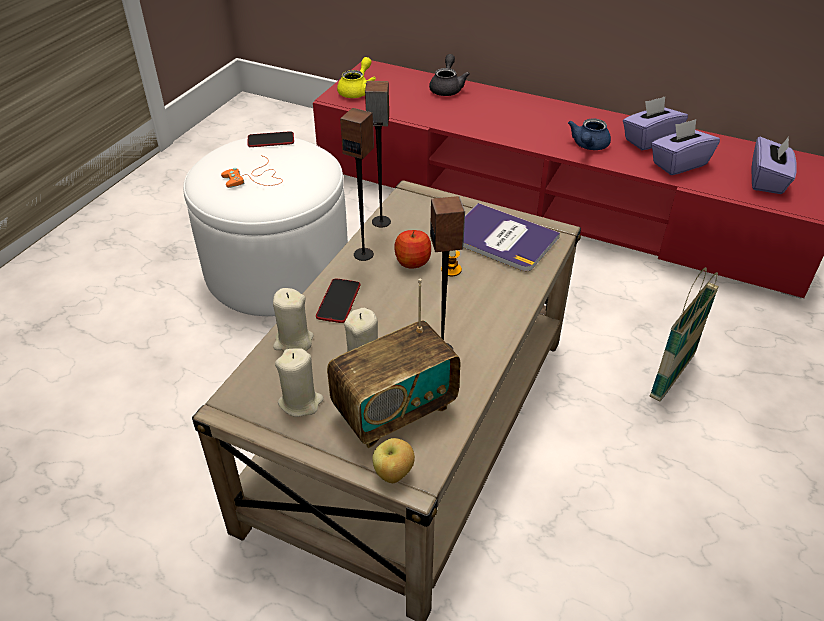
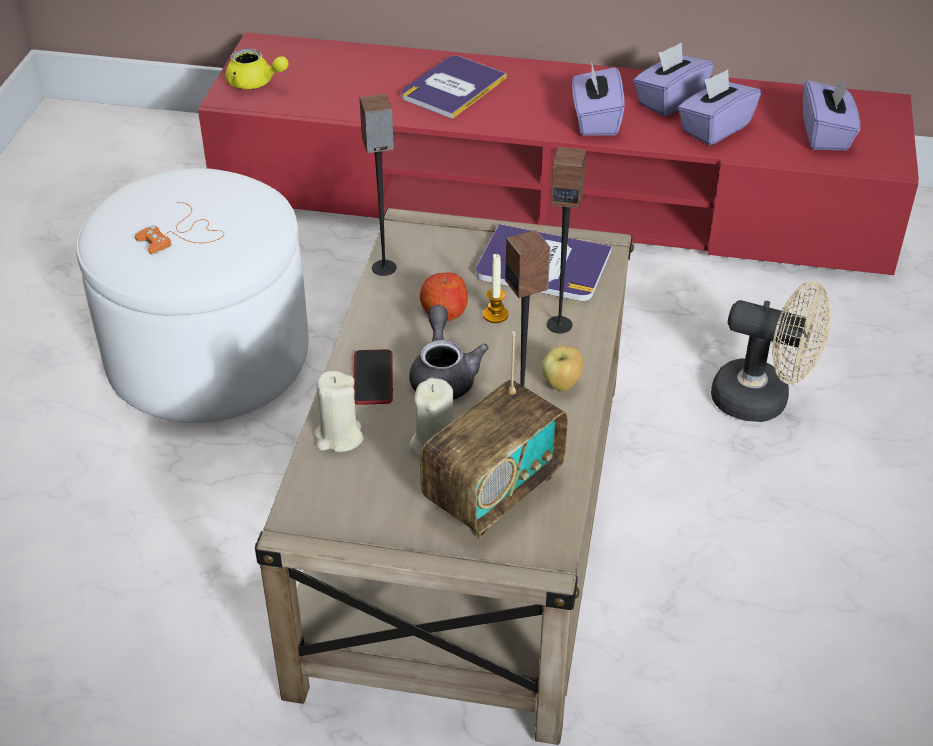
camera: 15 degrees left, 0 degrees up
phone [248,131,294,147] -> none
beige candle [275,348,324,417] -> none
yellow teapot [337,57,376,98] -> yellow teapot turned 105 degrees clockwise [226,49,289,89]
speaker [340,108,374,261] -> speaker moved to [547,147,586,333]
apple [372,438,415,483] -> apple moved to [542,346,584,391]
grey teapot [429,54,470,96] -> grey teapot moved to [409,305,489,399]
blue teapot [568,118,611,150] -> purple tissue box [572,61,625,136]
basket [650,267,719,401] -> beige fan [711,281,831,422]
none -> book [401,55,507,119]

